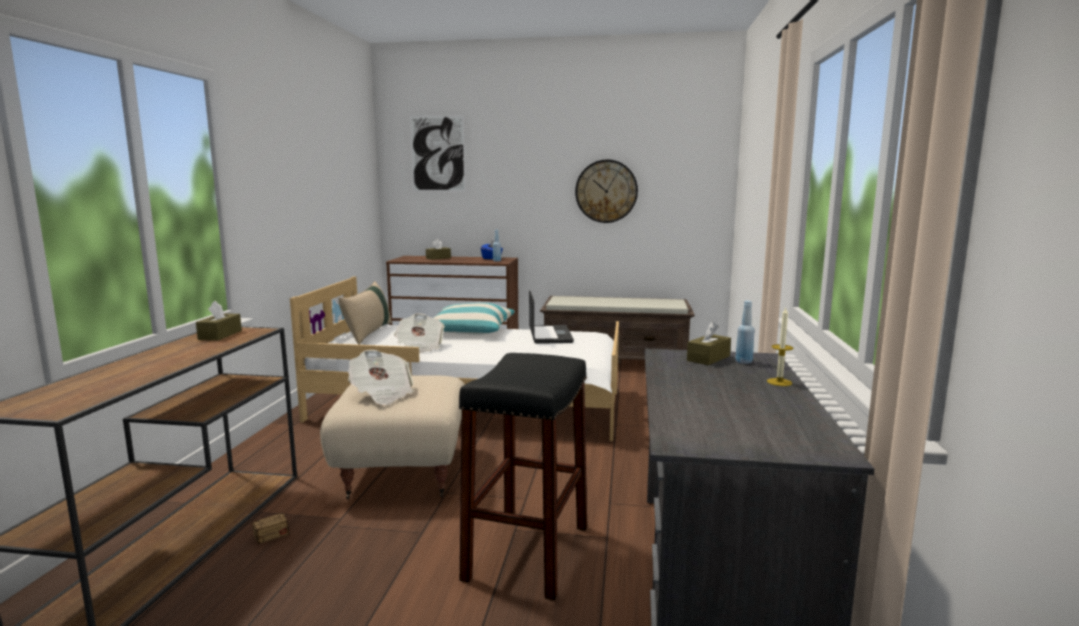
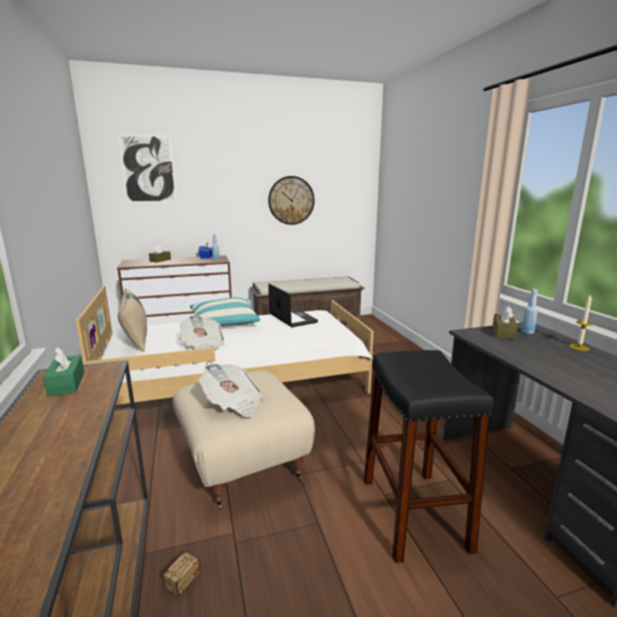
camera: 25 degrees left, 5 degrees up
brown tissue box [196,301,242,340] -> green tissue box [43,347,84,396]

